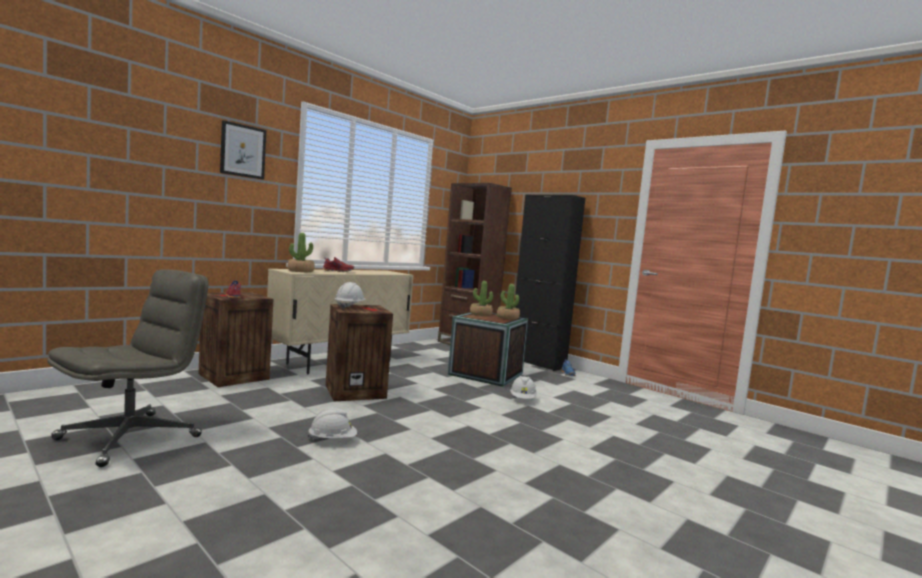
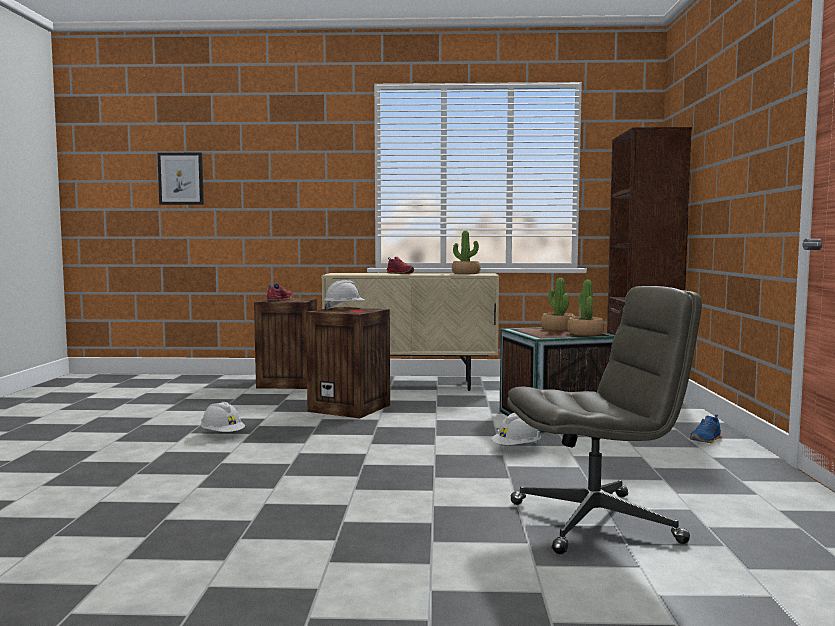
camera: 50 degrees right, 0 degrees up
grey office chair [47,269,209,467] -> grey office chair moved to [507,286,702,554]
picture [220,120,266,180] -> picture moved to [157,153,204,205]
potted plant [287,233,315,272] -> potted plant moved to [452,231,480,274]
black cabinet [515,195,585,371] -> none

